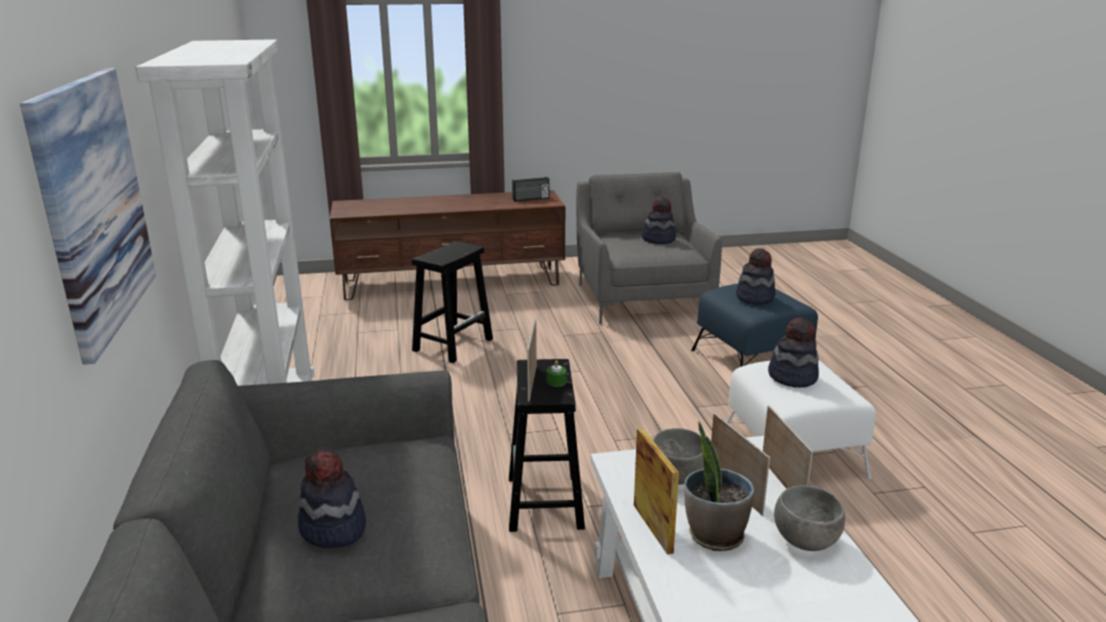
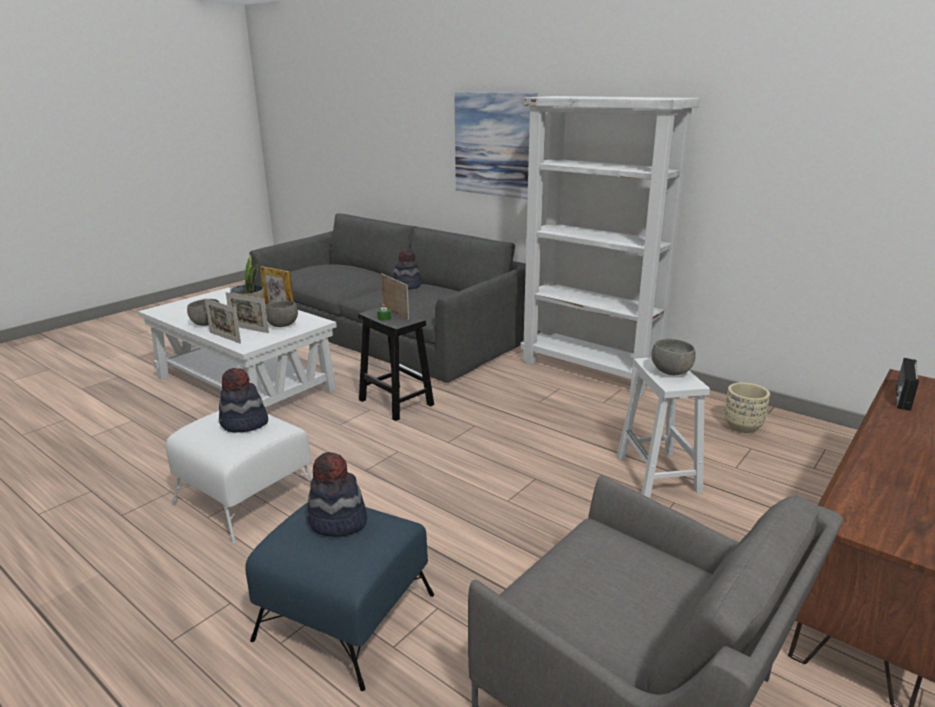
camera: 140 degrees right, 0 degrees up
black stool [412,241,493,363] -> white stool [617,358,710,498]
radio [512,177,549,202] -> radio moved to [896,358,919,411]
hat [642,197,676,244] -> none
none -> grey bowl [651,339,696,375]
none -> beige planter [724,382,770,433]

